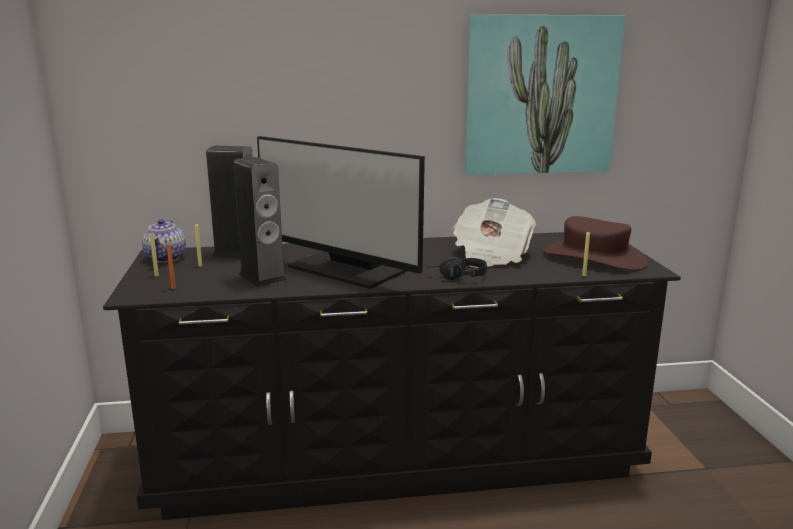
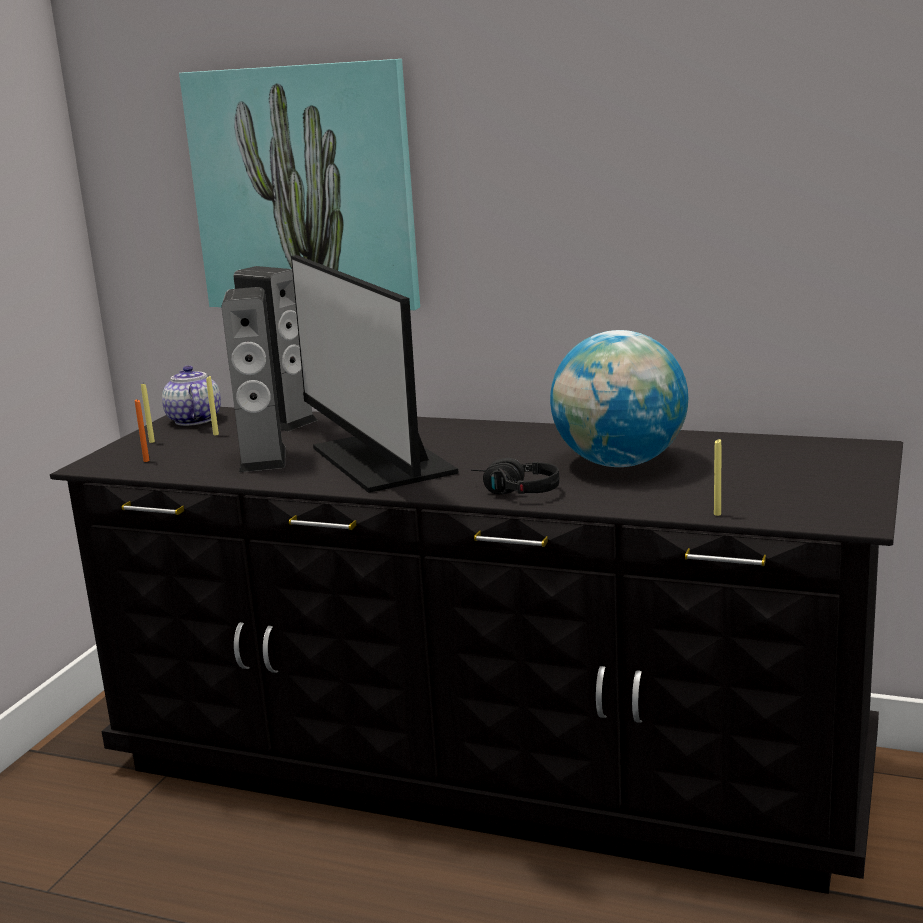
camera: 30 degrees right, 0 degrees up
teapot [142,219,186,262] -> teapot turned 135 degrees clockwise [162,365,221,426]
newspaper [452,198,536,268] -> globe [550,330,688,467]
picture [465,15,625,175] -> picture moved to [179,59,420,310]
brown hat [543,216,648,271] -> none

